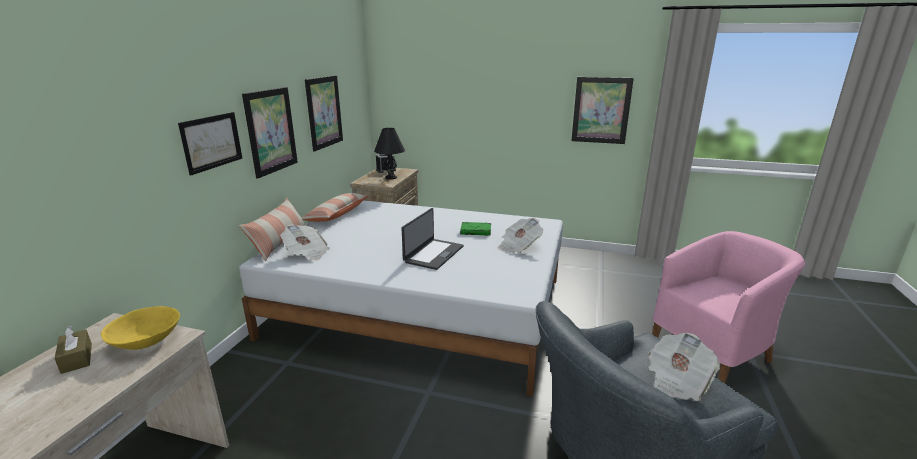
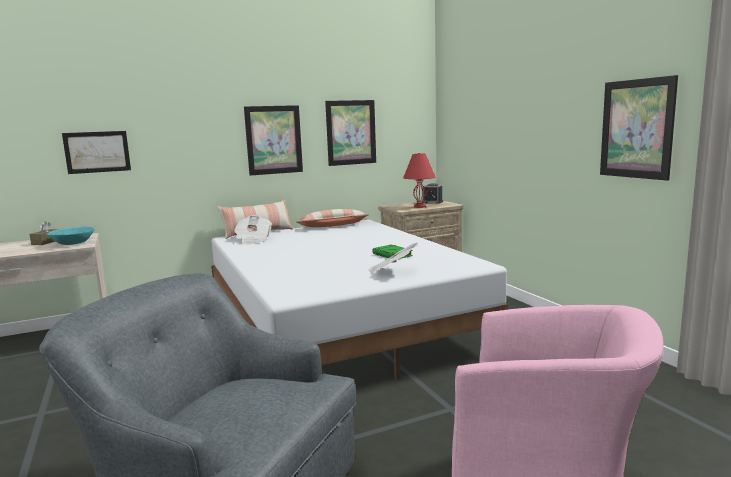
camera: 50 degrees right, 10 degrees down
yellow bowl [101,306,180,350] -> turquoise bowl [47,226,94,245]
picture [178,112,242,175] -> picture moved to [62,131,131,174]
black table lamp [374,128,405,179] -> red table lamp [403,153,436,208]
laptop [402,208,463,270] -> none
newspaper [648,333,720,401] -> none

